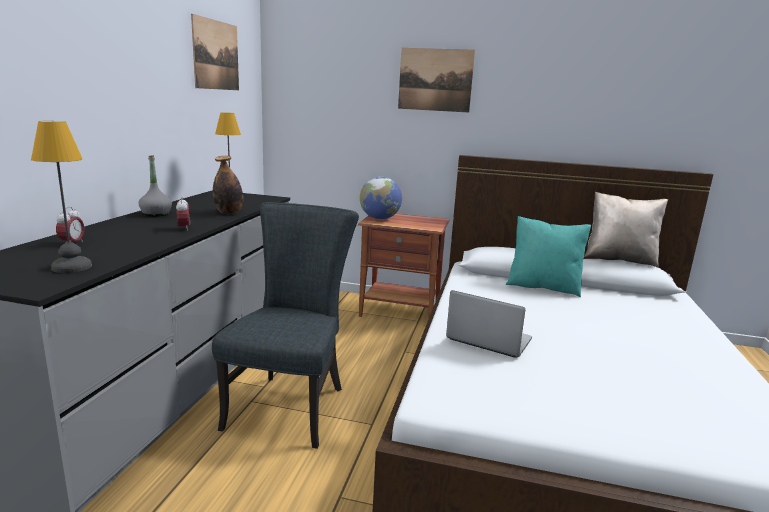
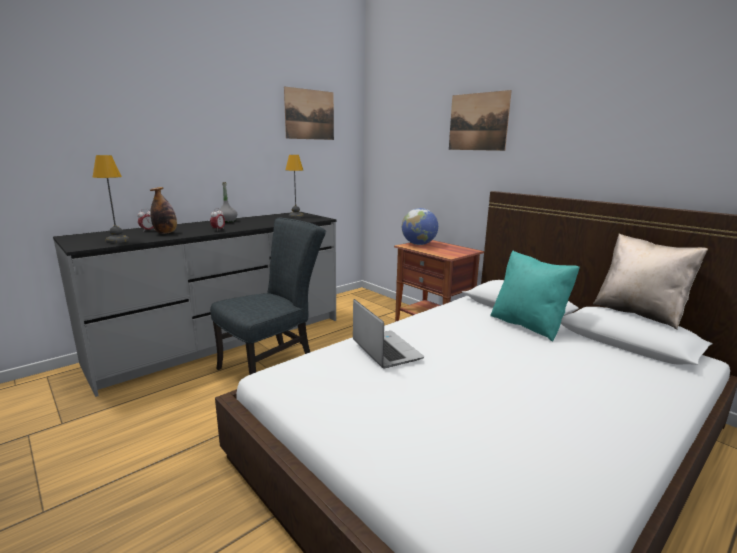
camera: 35 degrees right, 0 degrees up
bottle [213,156,243,214] -> bottle moved to [150,187,177,234]

